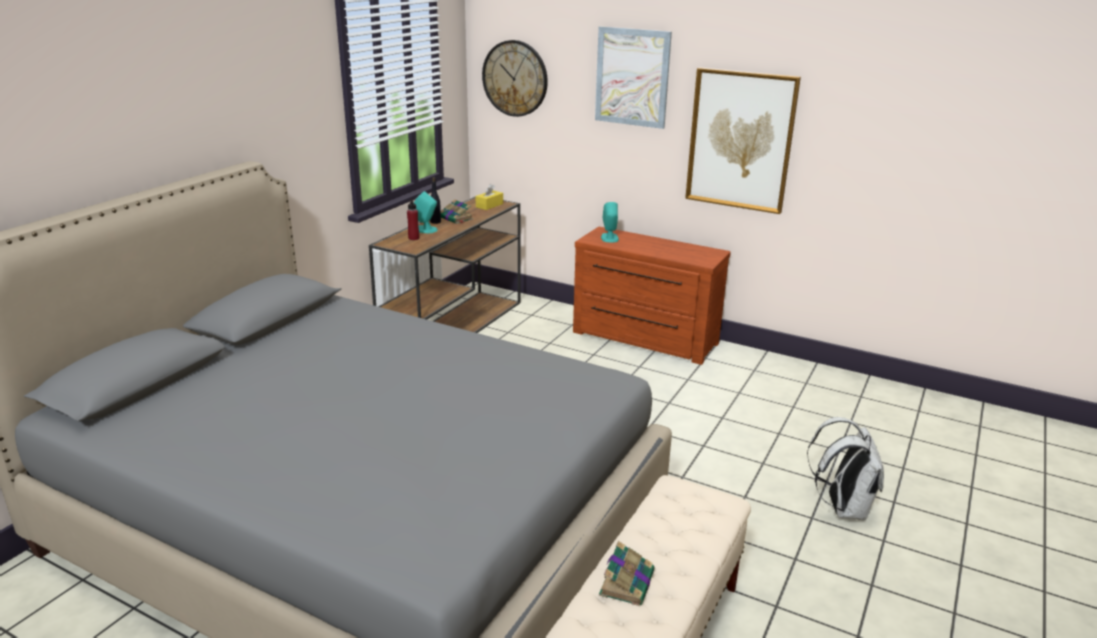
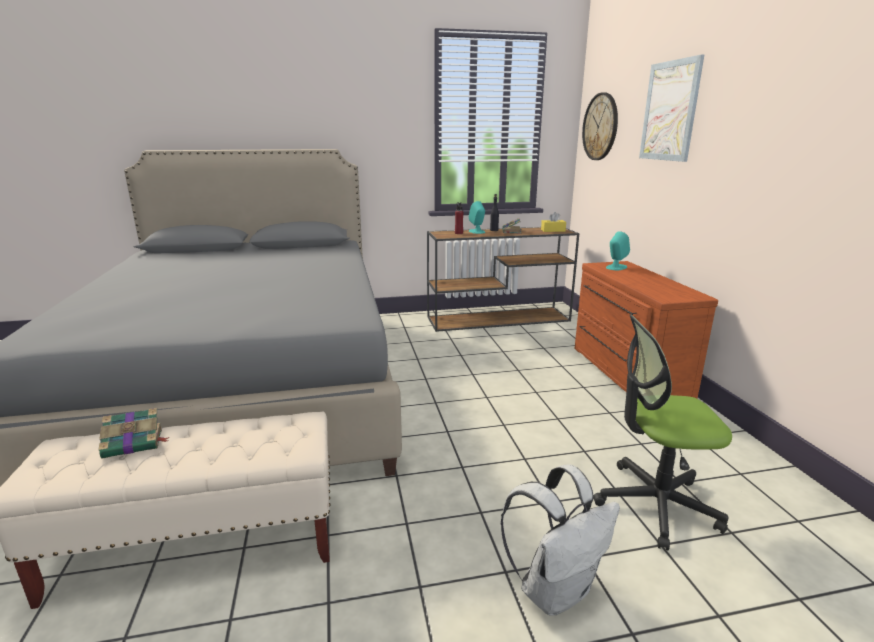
camera: 50 degrees right, 5 degrees down
picture [685,67,801,214] -> none
none -> office chair [593,314,732,550]

